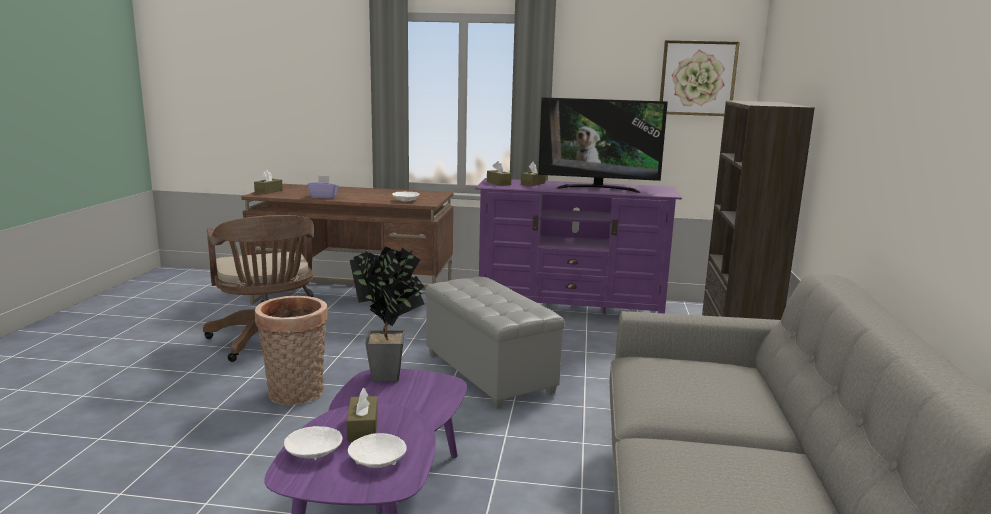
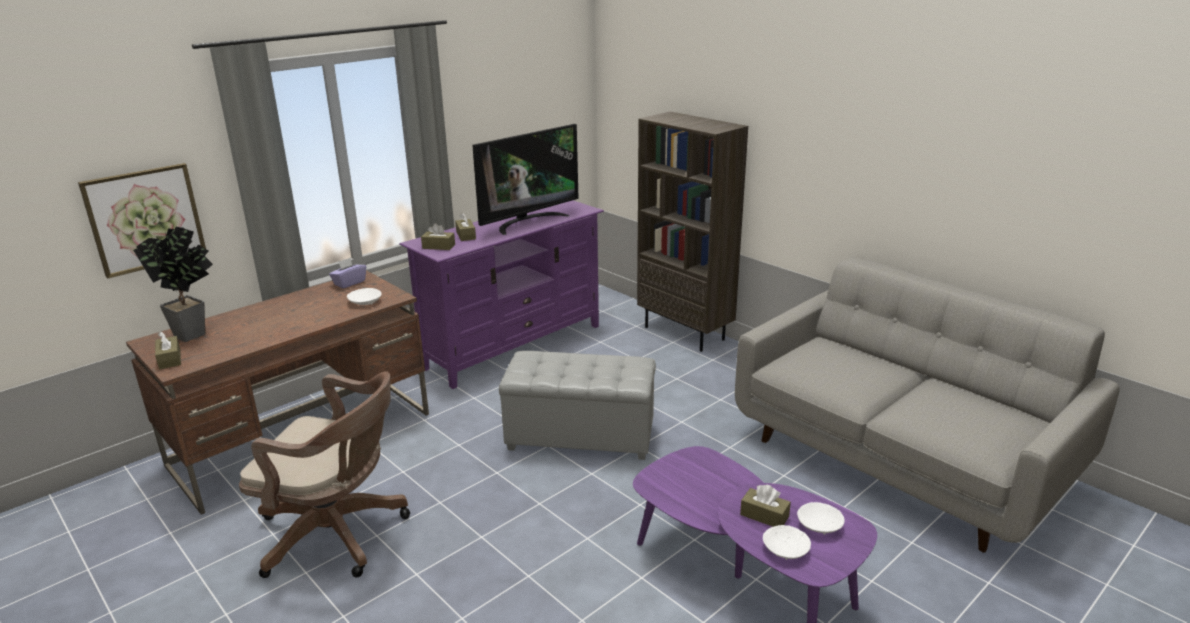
camera: 50 degrees left, 10 degrees up
basket [255,296,328,405] -> none
purple tissue box [308,175,339,199] -> purple tissue box moved to [329,257,366,289]
potted plant [350,247,424,382] -> potted plant moved to [133,227,213,342]
picture [660,40,740,116] -> picture moved to [78,163,206,279]

